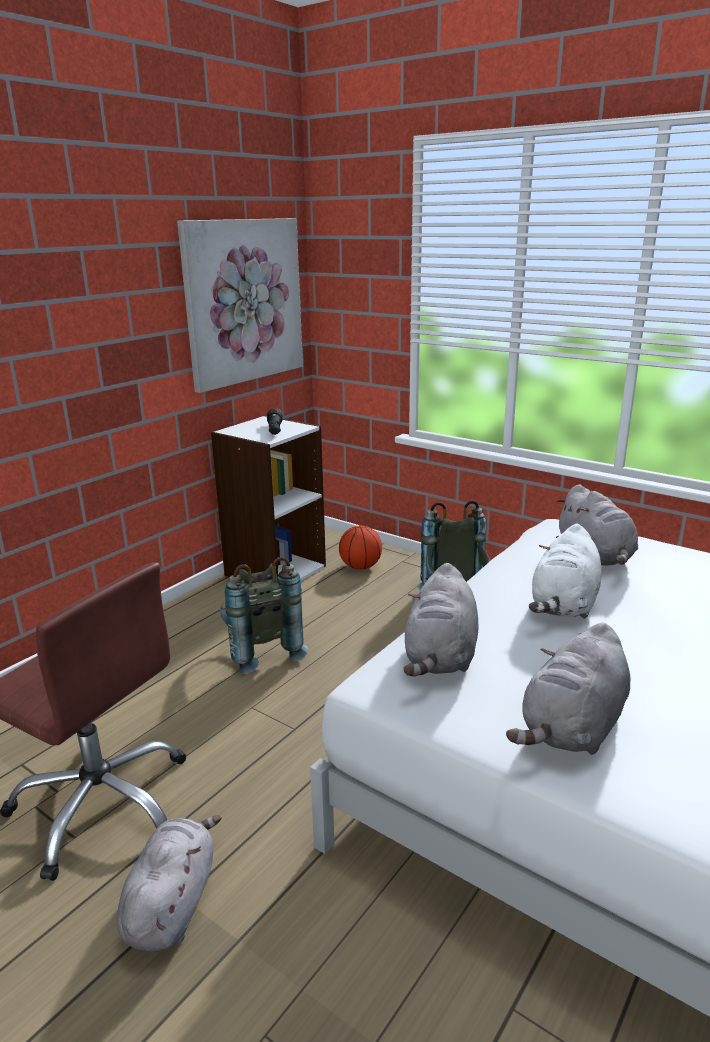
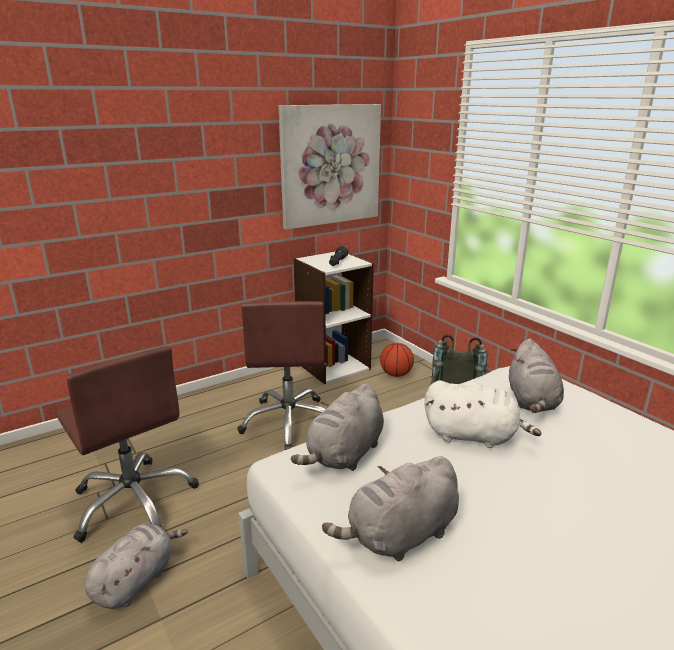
camera: 20 degrees right, 0 degrees up
grey backpack [220,557,308,675] -> brown office chair [237,301,327,450]
white plush toy [529,524,601,619] -> white plush toy turned 120 degrees counterclockwise [425,380,541,448]

